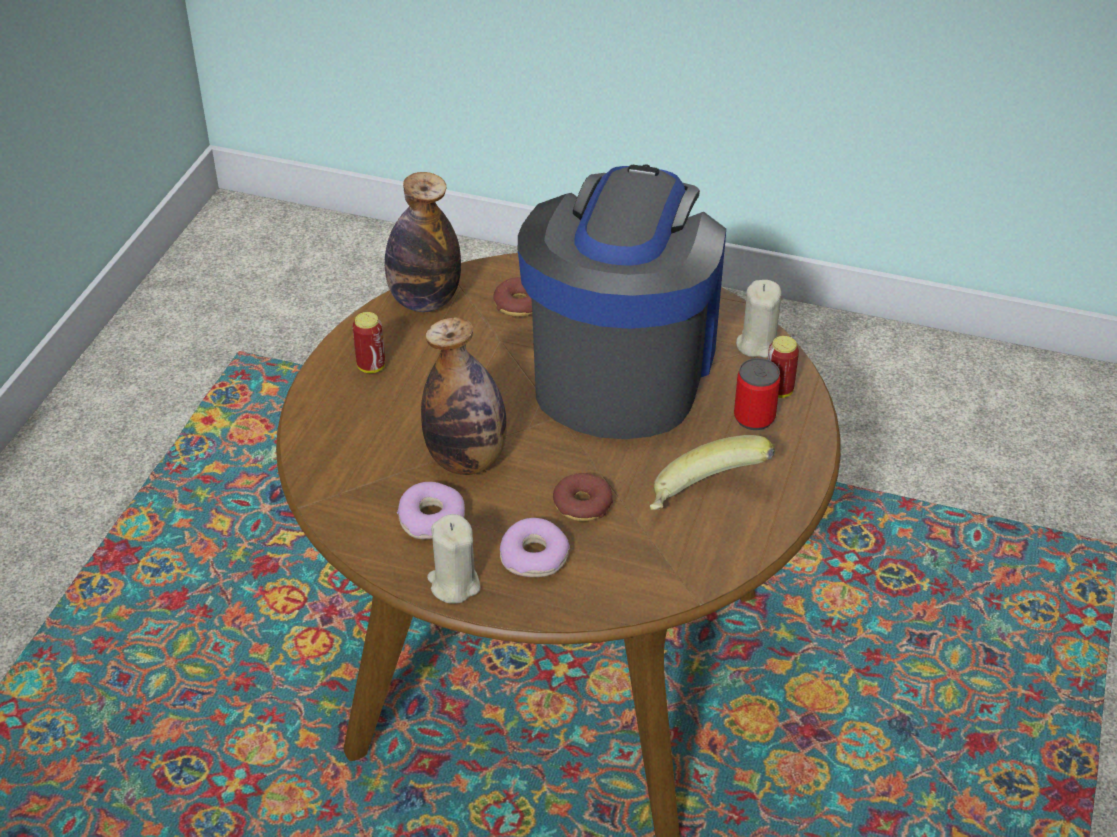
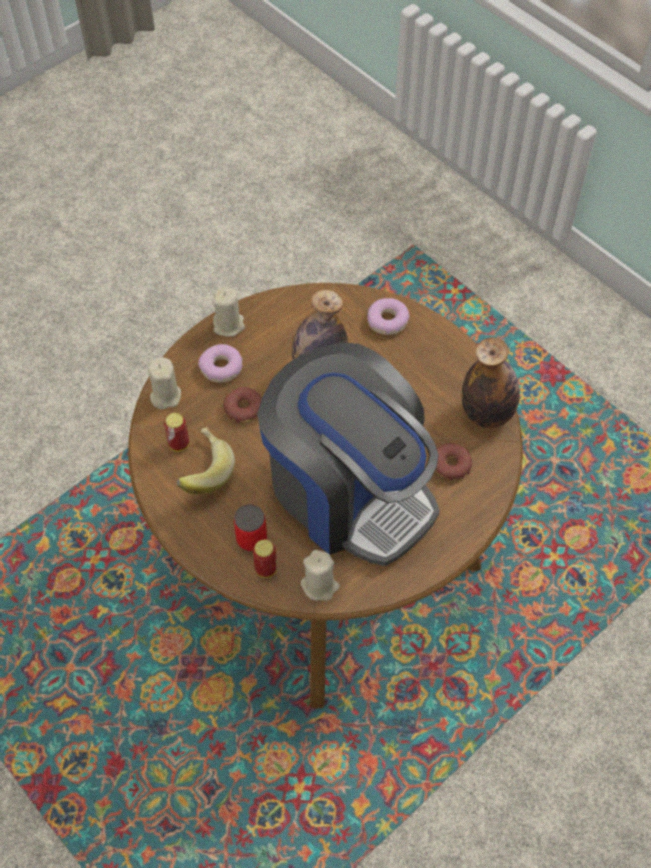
camera: 120 degrees right, 15 degrees up
can [352,312,385,373] -> can moved to [164,413,189,452]
donut [397,482,465,540] -> donut moved to [367,298,409,335]
none -> beige candle [148,357,181,409]

